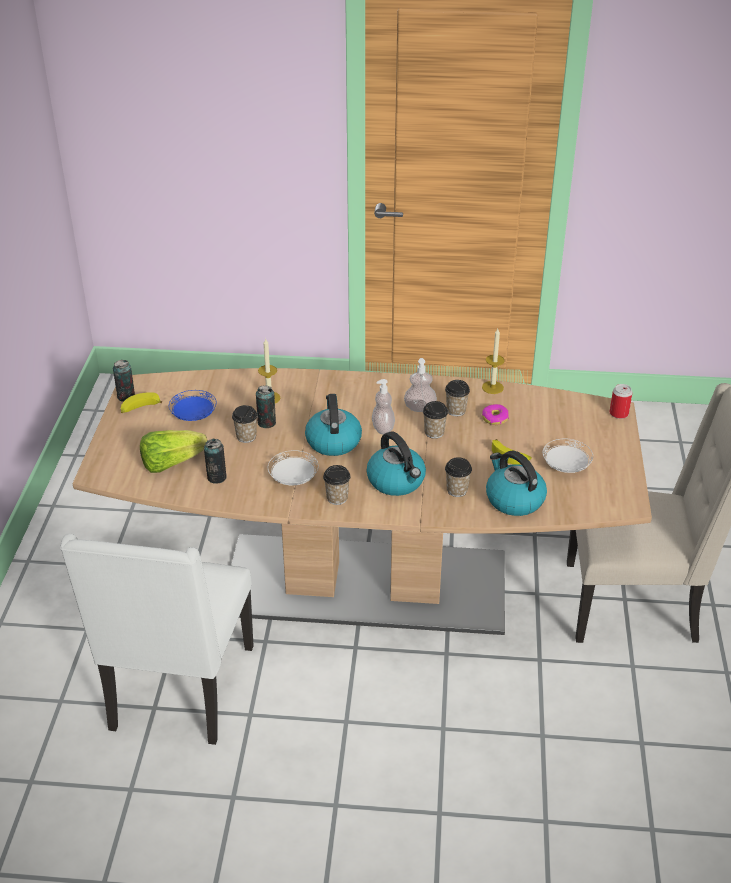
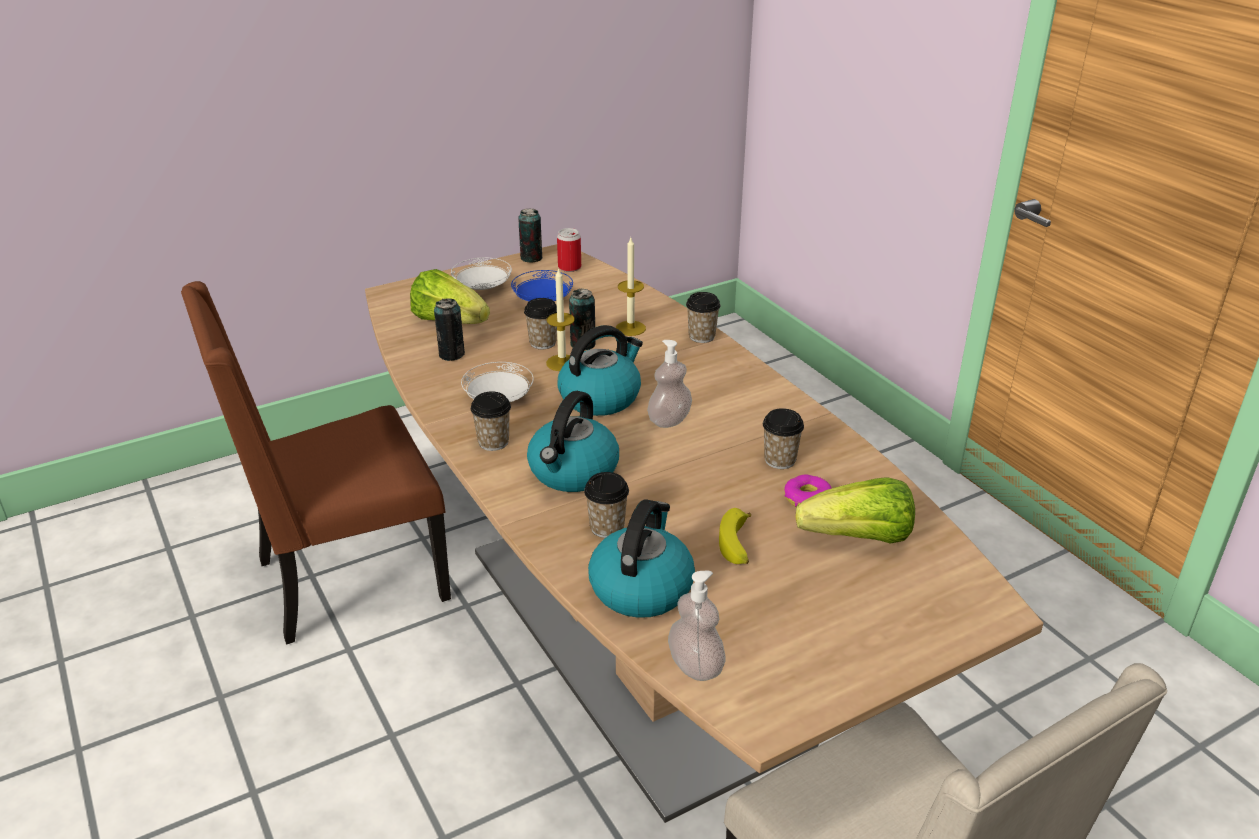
camera: 55 degrees right, 5 degrees down
white chair [60,534,254,745] -> brown chair [181,281,451,645]
banana [121,392,162,413] -> none
soap dispenser [404,358,437,412] -> soap dispenser moved to [668,571,725,681]
cup [423,401,448,439] -> cup moved to [686,292,721,343]
candle [482,329,505,394] -> candle moved to [546,267,575,371]
white plate [543,439,593,473] -> white plate moved to [451,257,512,290]
can [610,384,633,419] -> can moved to [557,228,581,272]
none -> lettuce [796,477,915,544]

